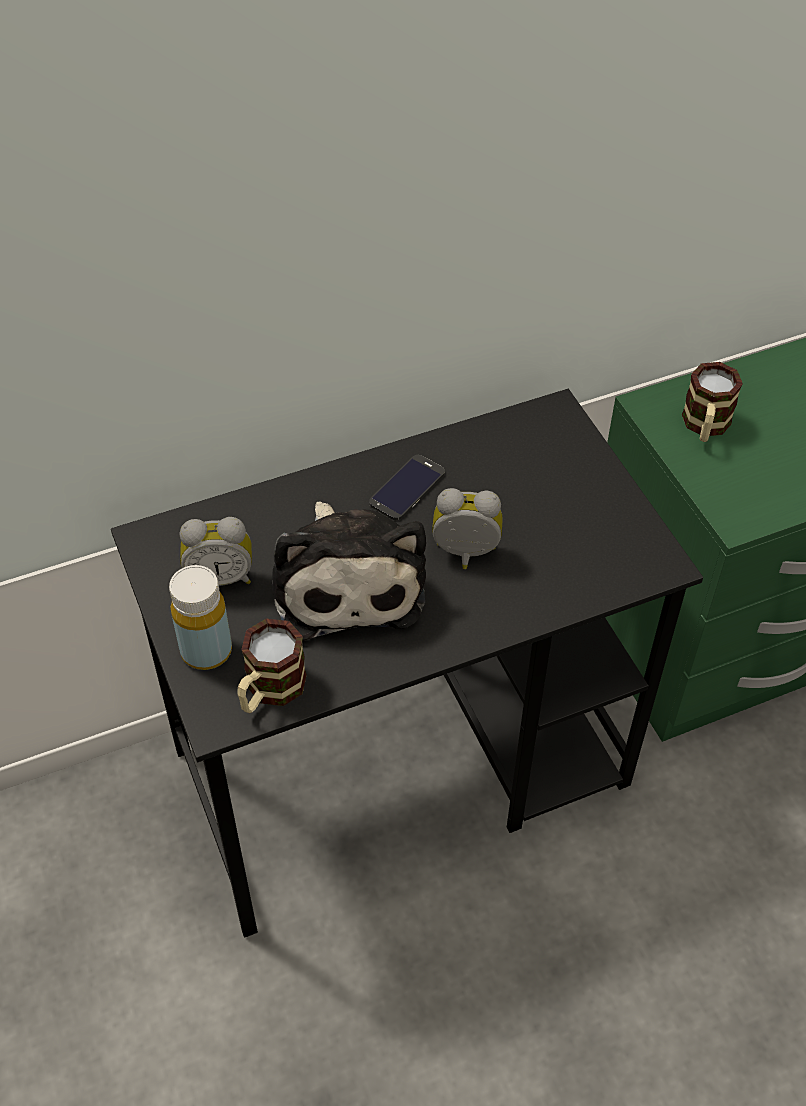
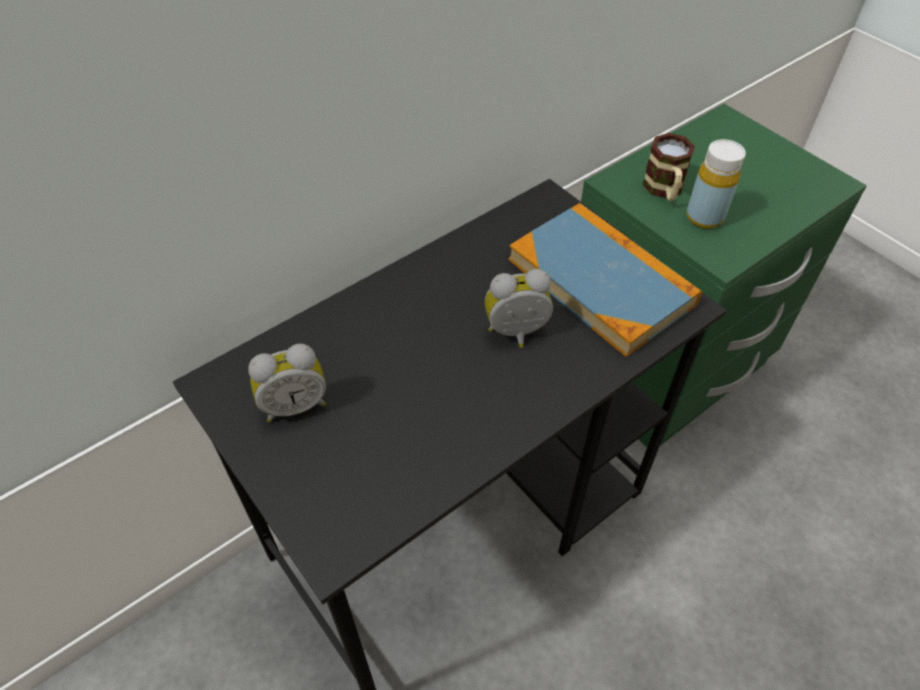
camera: 15 degrees left, 0 degrees up
yellow bottle [169,565,232,670] -> yellow bottle moved to [686,139,746,229]
mug [237,619,307,713] -> none
plush toy [272,501,426,641] -> none
phone [369,455,445,520] -> none
none -> book [509,203,702,357]

